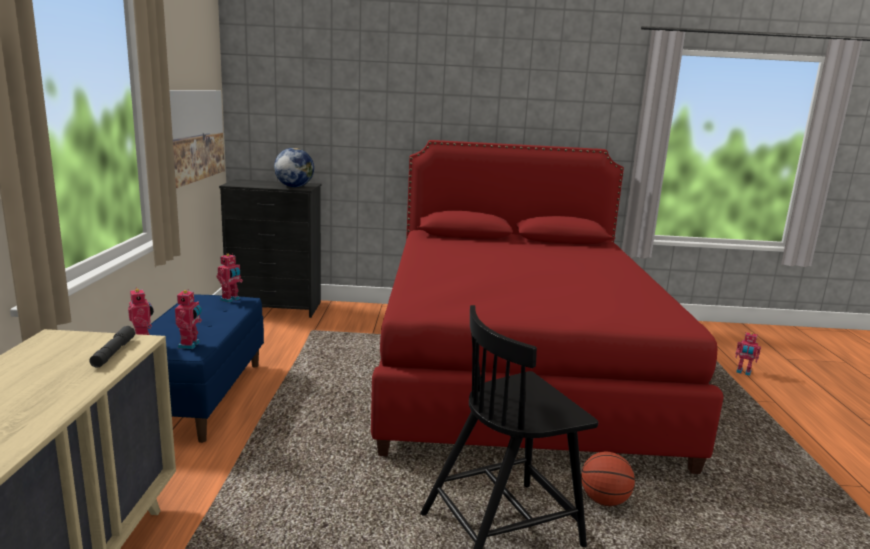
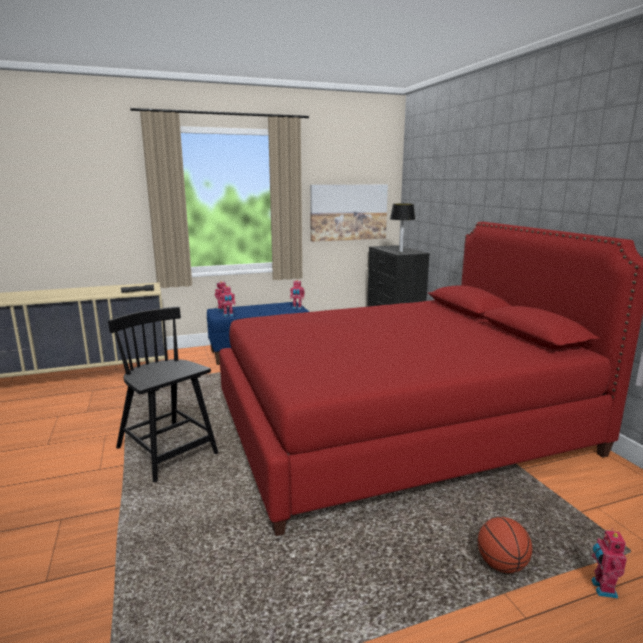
camera: 70 degrees right, 0 degrees up
globe [274,148,314,187] -> table lamp [390,204,415,253]
basketball [581,452,635,506] -> basketball moved to [478,517,532,573]

